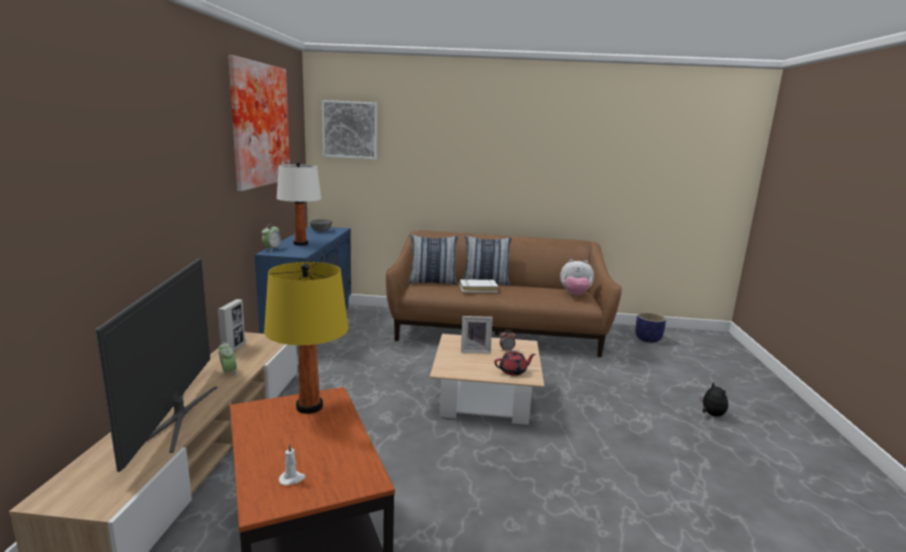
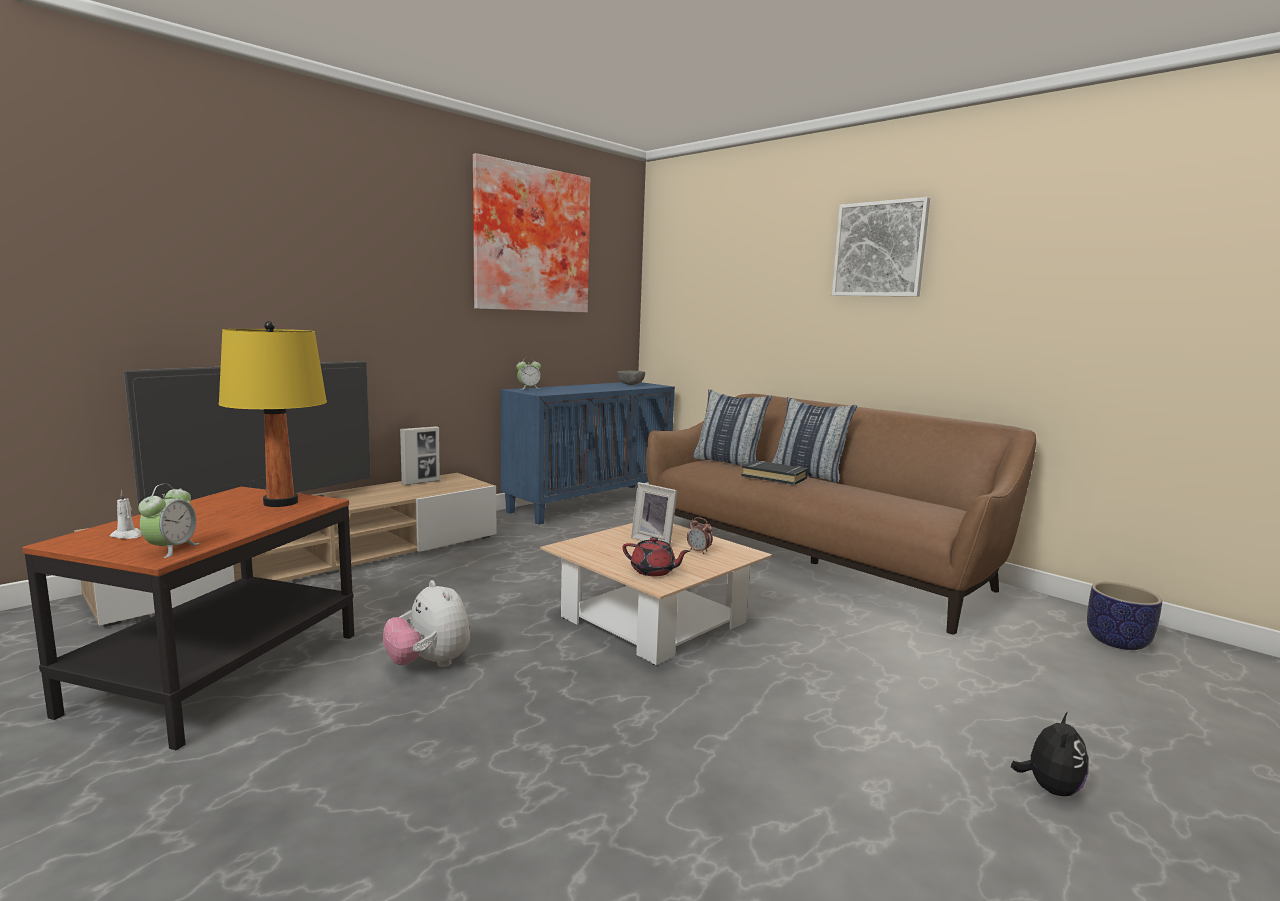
camera: 40 degrees right, 5 degrees down
alarm clock [219,342,238,376] -> alarm clock moved to [138,483,200,558]
white table lamp [277,162,322,246] -> none
picture [322,100,377,160] -> picture moved to [832,197,930,297]
white book [460,279,498,293] -> black book [741,461,808,485]
plush toy [560,259,594,295] -> plush toy moved to [383,580,470,668]

